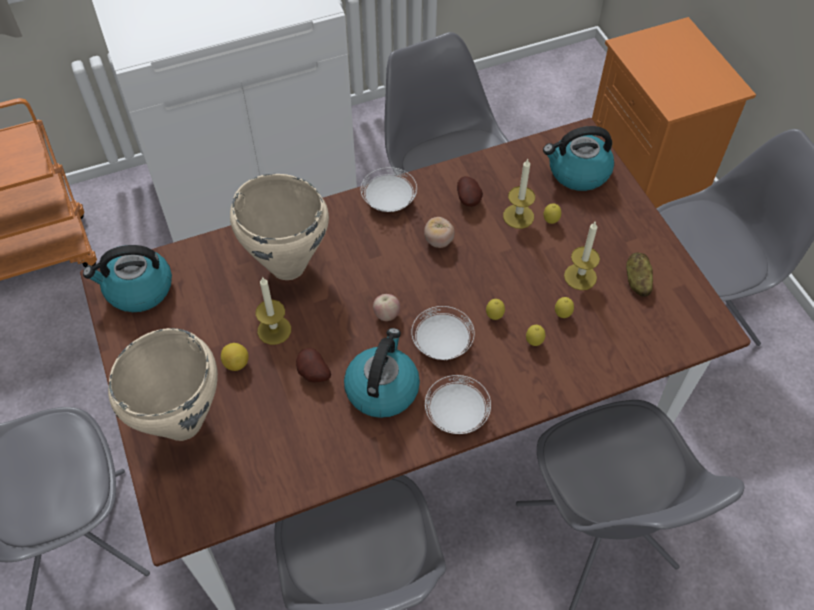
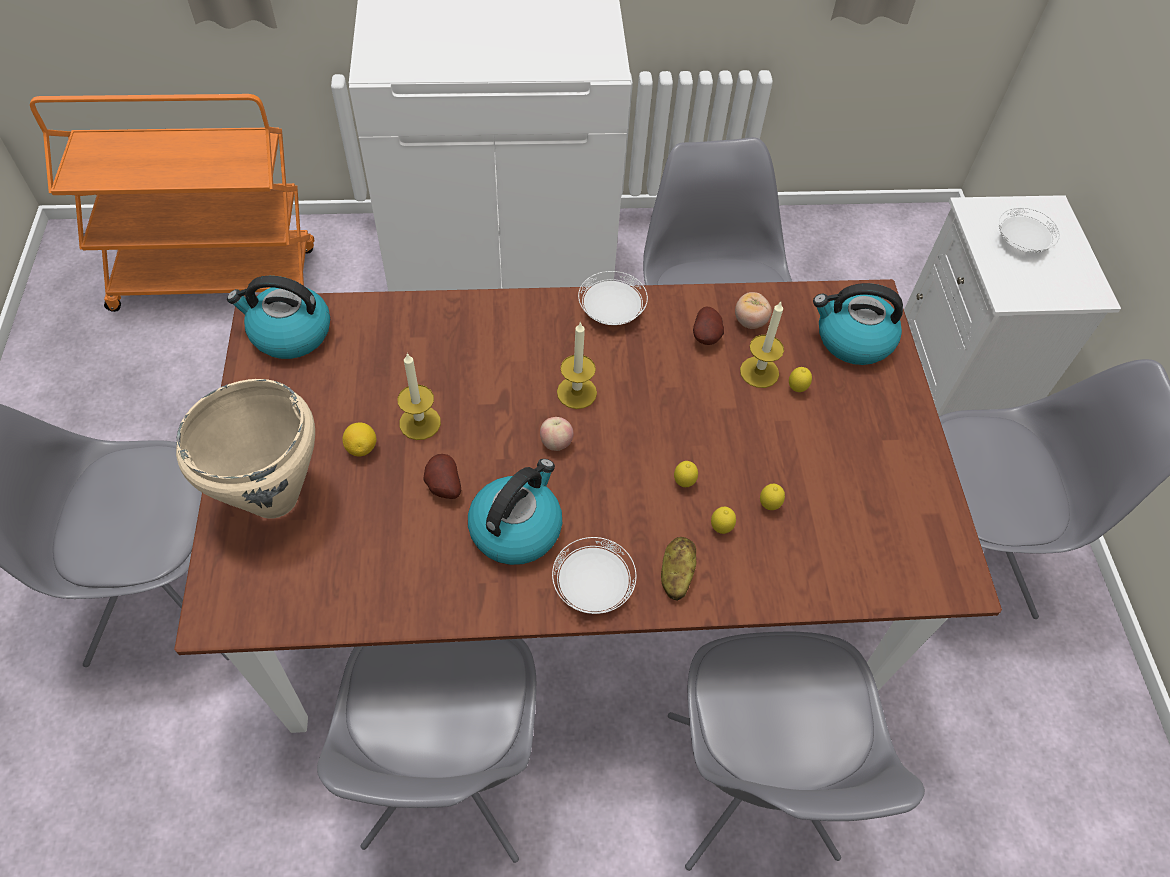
camera: 15 degrees right, 0 degrees up
beige cooking pot [230,174,329,280] -> none
white plate [411,306,475,360] -> white plate moved to [999,208,1060,253]
tomato [424,217,455,248] -> tomato moved to [735,292,772,329]
candle [564,222,600,290] -> candle moved to [557,321,597,409]
orange nightstand [592,17,756,208] -> white nightstand [904,195,1121,416]
potato [626,253,653,297] -> potato moved to [661,537,696,600]

